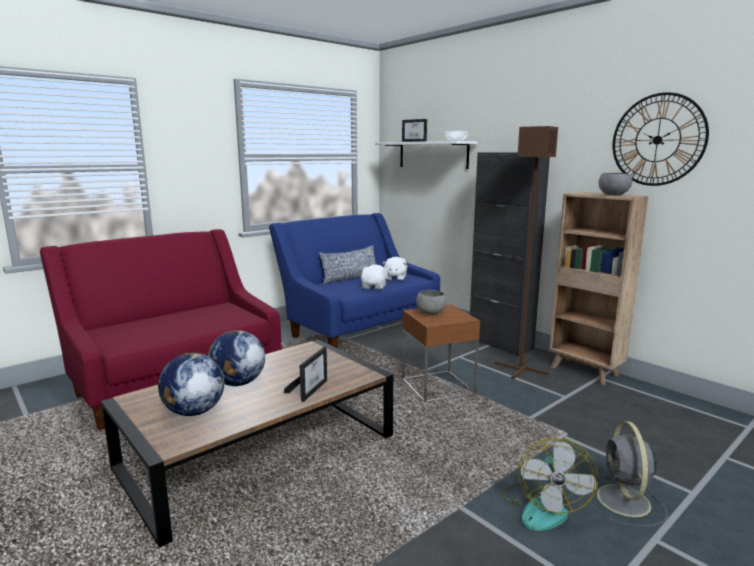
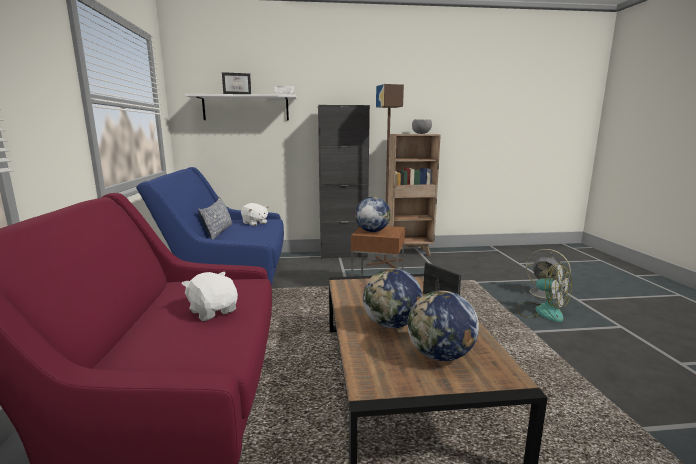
camera: 55 degrees left, 0 degrees up
white plush toy [361,264,389,290] -> white plush toy moved to [182,272,238,321]
grey bowl [416,290,447,315] -> globe [355,197,391,232]
wall clock [612,92,709,186] -> none

